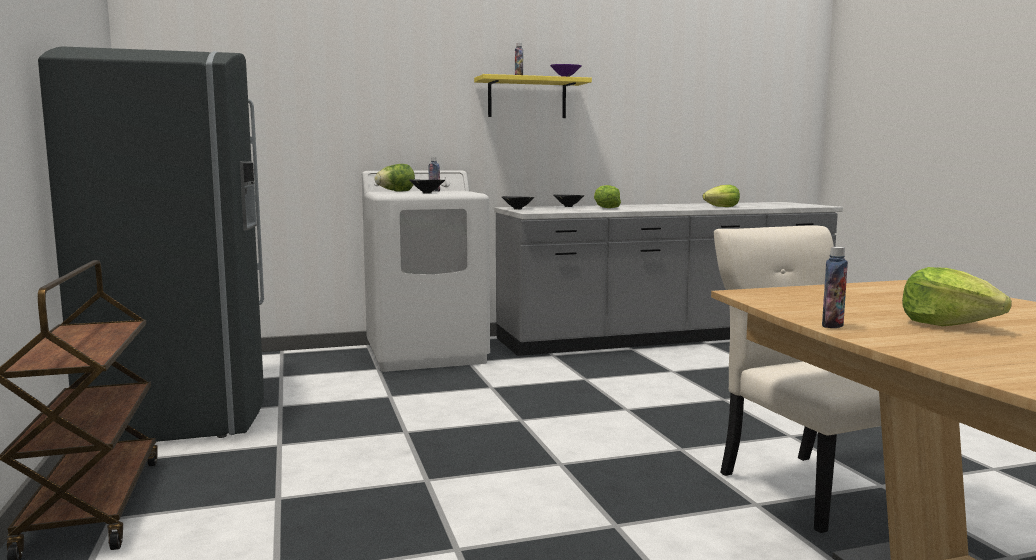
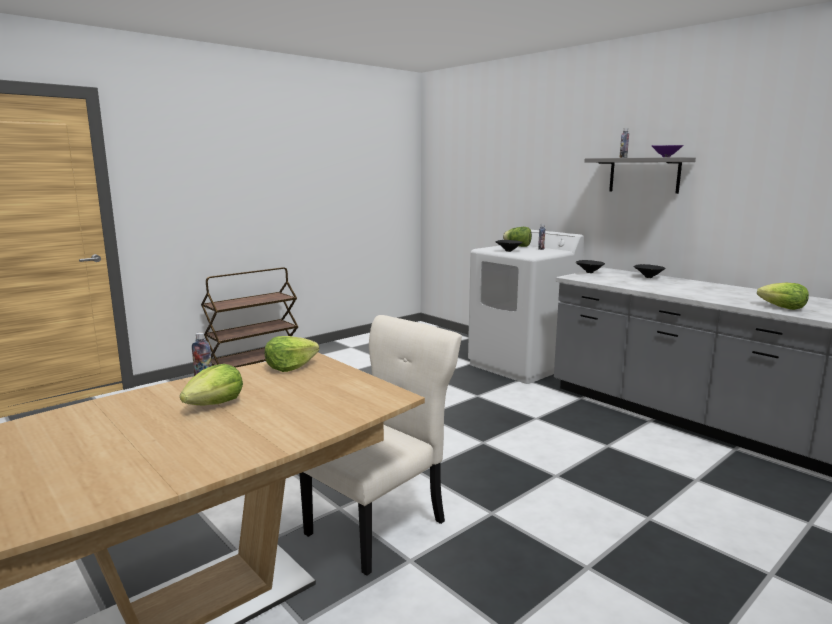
camera: 65 degrees right, 5 degrees up
grey fridge [38,47,264,442] -> none
yellow shelf [474,74,592,118] -> grey shelf [584,157,696,194]
lettuce [594,185,621,208] -> lettuce moved to [265,336,319,372]

